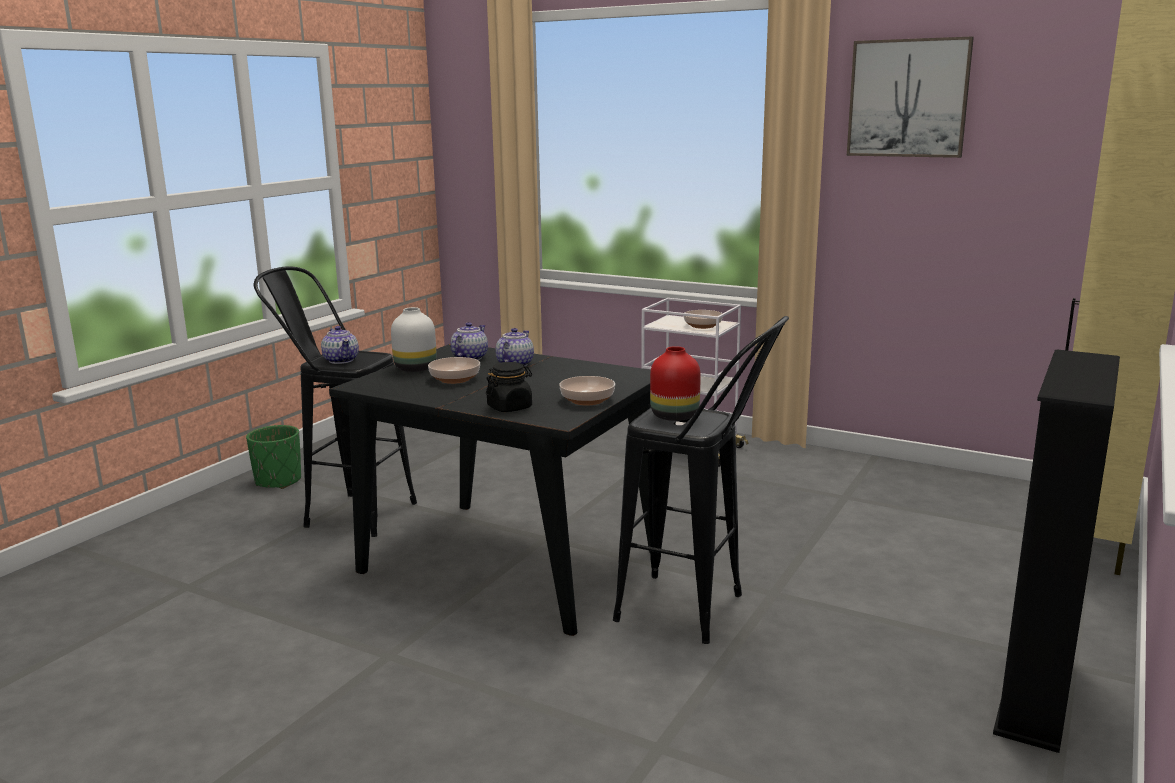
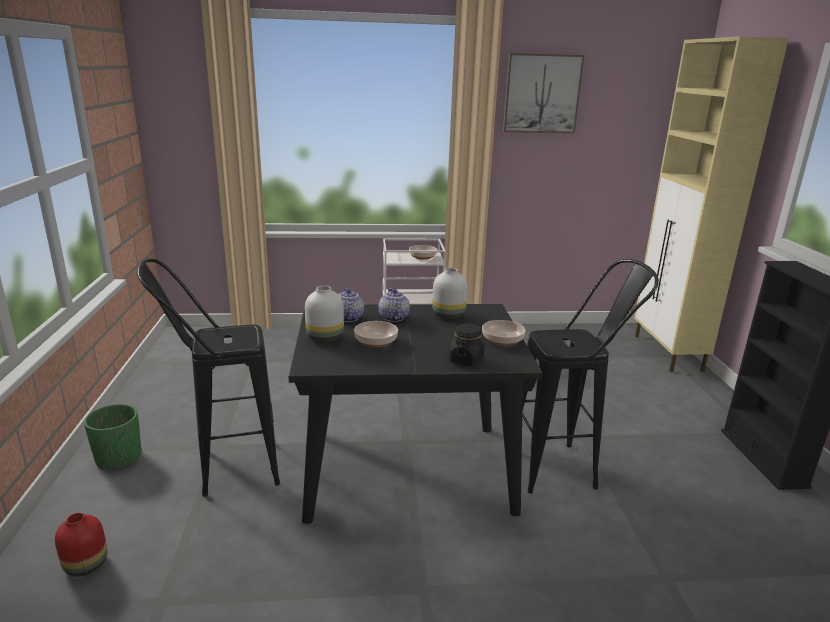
camera: 35 degrees left, 5 degrees up
teapot [321,326,359,364] -> none
red vase [650,346,701,421] -> red vase moved to [55,513,107,577]
none -> white vase [432,268,468,319]

